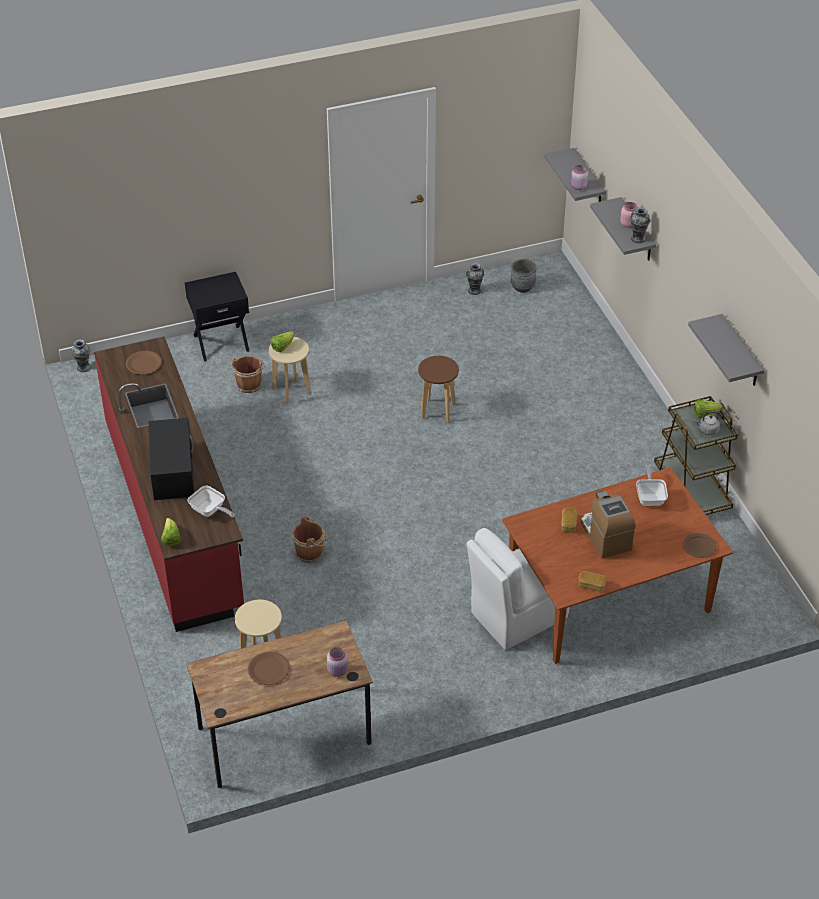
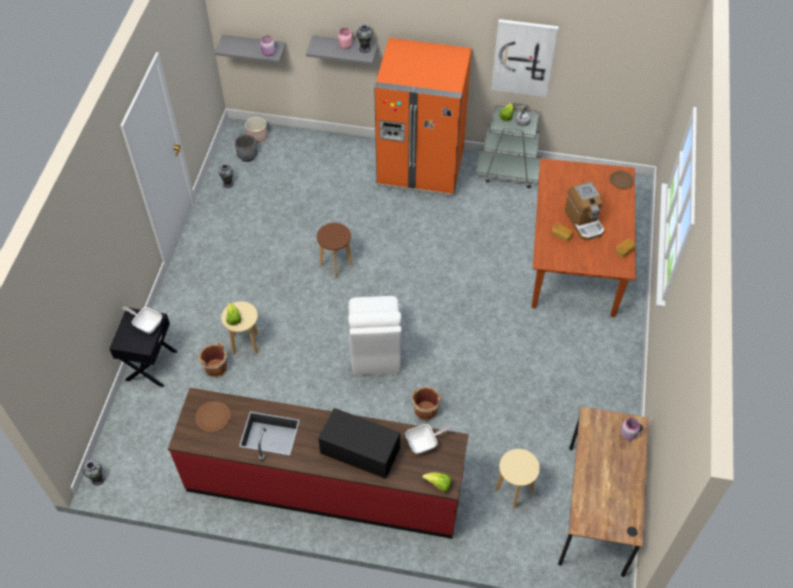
camera: 60 degrees left, 10 degrees up
brown plate [248,652,290,685] -> none
white chair [466,528,570,650] -> white chair moved to [348,296,402,375]
coffee machine [581,491,636,559] -> coffee machine turned 120 degrees counterclockwise [564,181,605,241]
frying pan [636,464,668,506] -> frying pan moved to [122,307,162,334]
brown cart [654,396,738,515] -> grey cart [475,102,542,188]
grey shelf [688,314,765,386] -> picture [491,19,559,97]
none -> planter [245,117,268,143]
none -> orange fridge [374,38,472,197]

